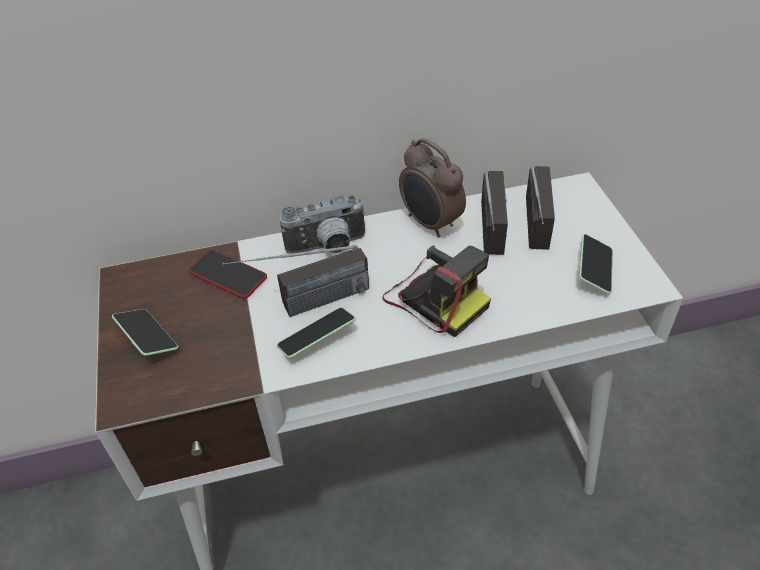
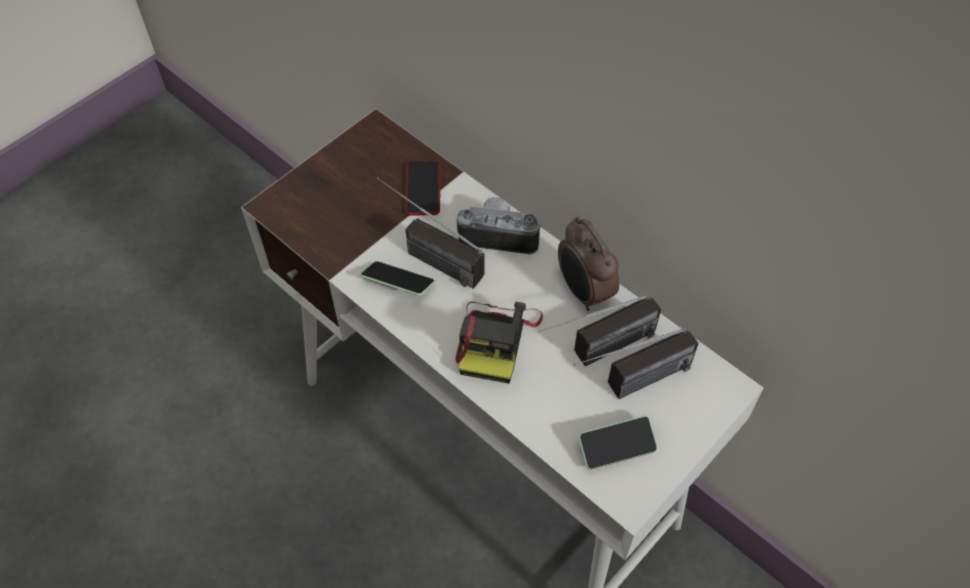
camera: 55 degrees right, 10 degrees up
phone [112,309,178,356] -> none
camera [280,195,366,254] -> camera turned 150 degrees clockwise [456,197,542,254]
alarm clock [399,138,466,238] -> alarm clock turned 45 degrees counterclockwise [558,216,619,311]

